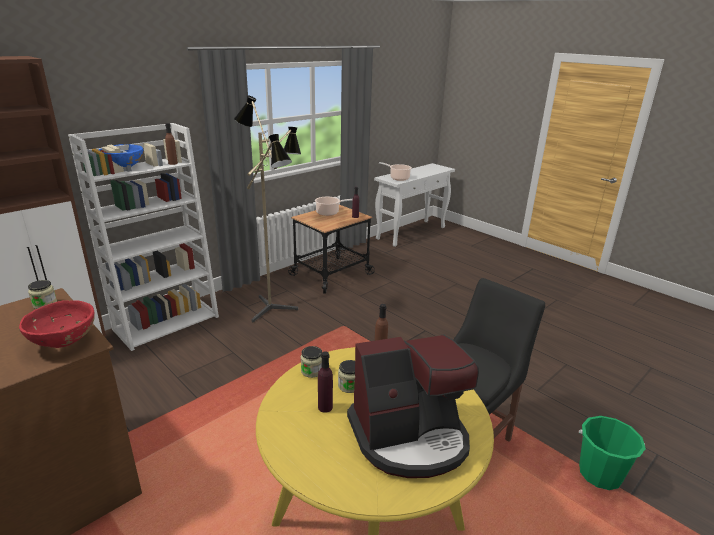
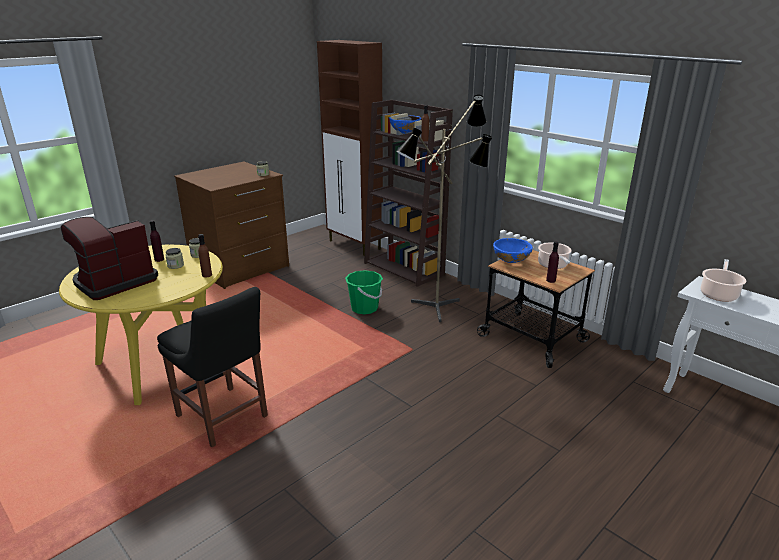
camera: 90 degrees right, 0 degrees up
red bowl [19,300,95,348] -> none
white bookcase [68,123,219,351] -> brown bookcase [364,100,453,287]
coffee machine [347,335,479,478] -> coffee machine turned 60 degrees clockwise [61,217,158,300]
green bucket [579,416,646,490] -> green bucket moved to [345,270,383,314]
none -> blue bowl [493,238,533,263]

